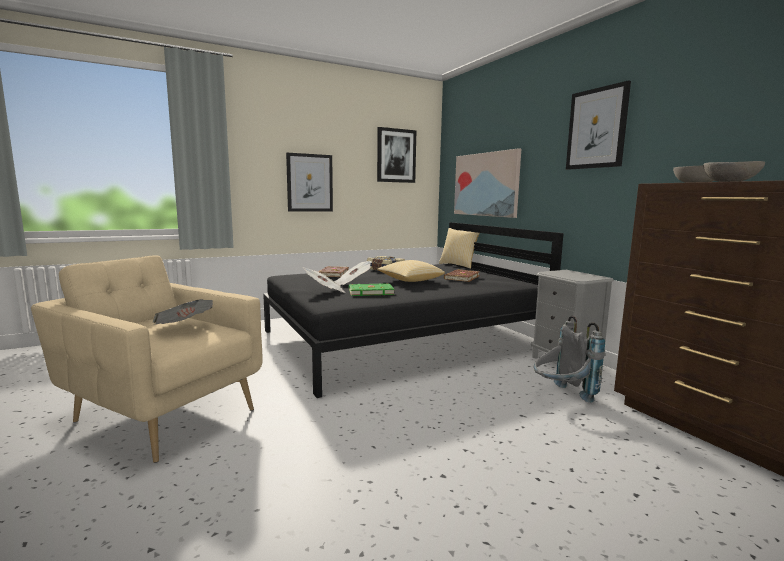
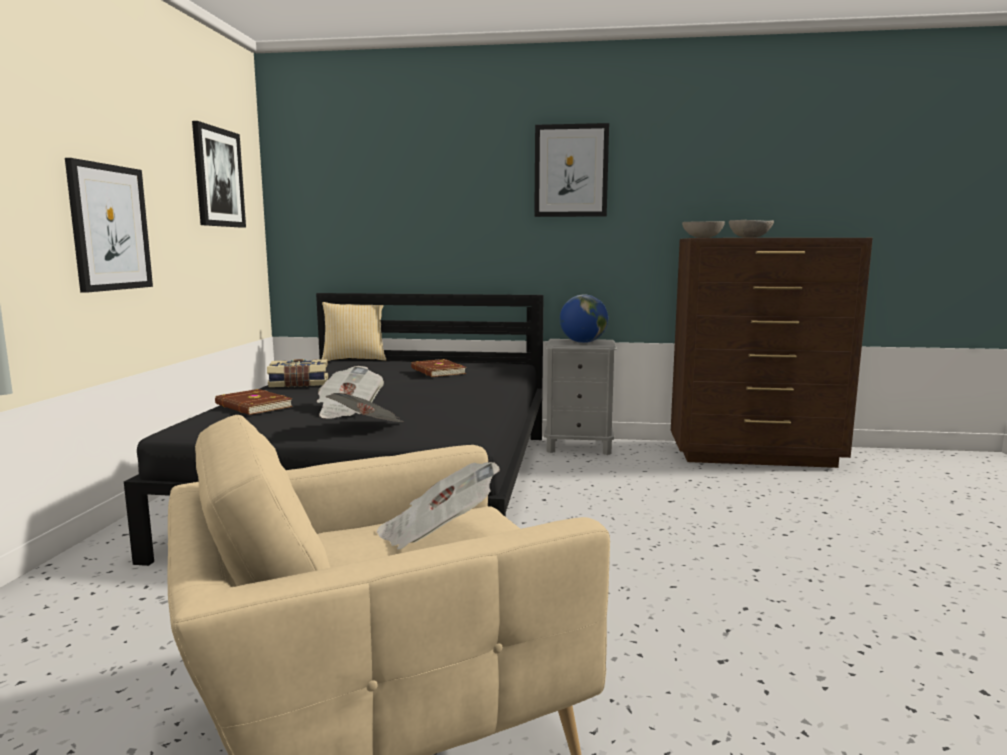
camera: 55 degrees left, 0 degrees up
green book [349,283,395,296] -> none
pillow [377,260,445,282] -> none
picture [454,148,521,218] -> none
grey backpack [534,316,605,403] -> none
none -> globe [560,295,608,343]

